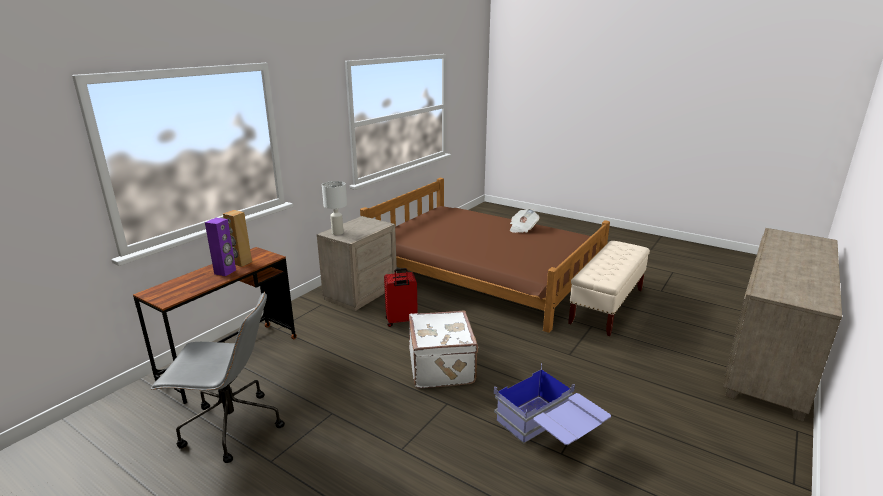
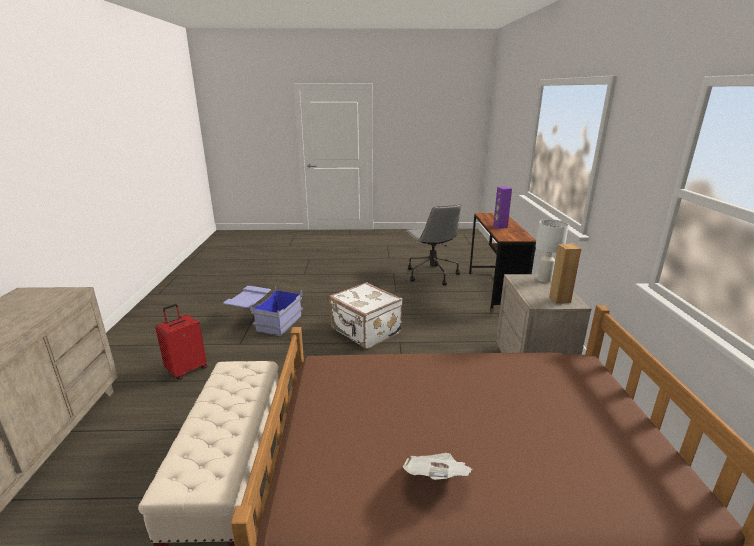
camera: 145 degrees right, 0 degrees up
grey office chair [150,292,285,463] -> grey office chair turned 75 degrees counterclockwise [405,204,461,286]
brown speaker [223,210,252,267] -> brown speaker moved to [549,244,581,303]
red suitcase [384,268,418,327] -> red suitcase moved to [155,304,207,380]

